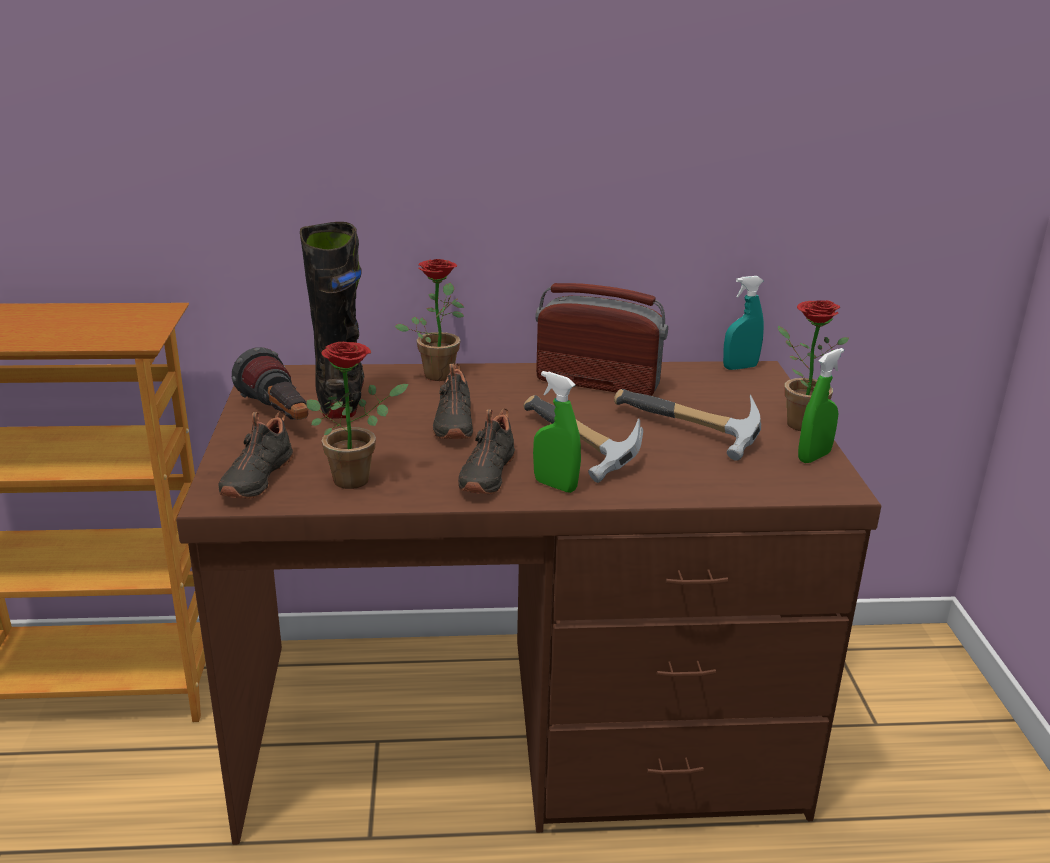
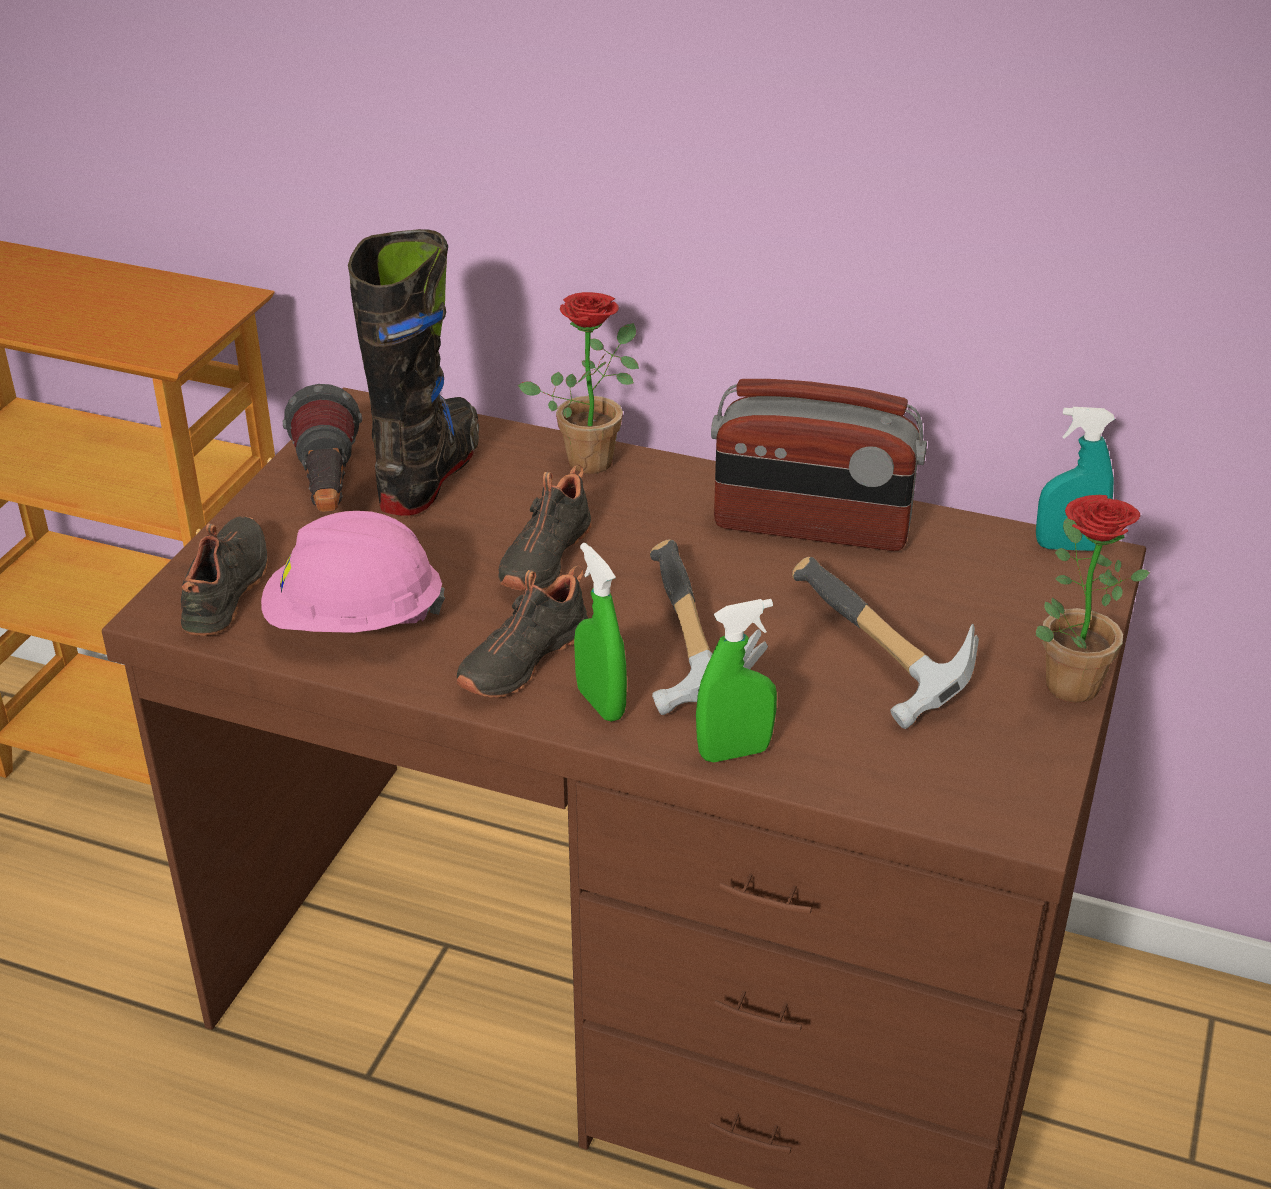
camera: 25 degrees right, 10 degrees up
black shoe [218,411,294,499] -> black shoe turned 150 degrees clockwise [181,516,268,636]
potted plant [306,342,409,489] -> pink hard hat [261,511,445,633]
radio [535,283,668,396] -> radio turned 150 degrees clockwise [711,379,927,551]
green spray bottle [798,348,844,463] -> green spray bottle moved to [696,599,777,762]

